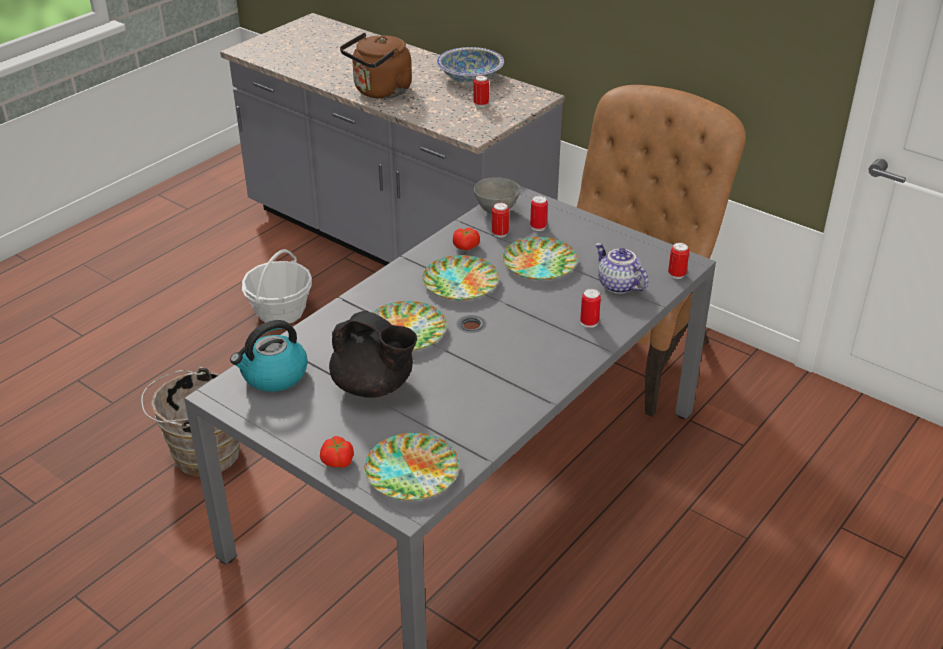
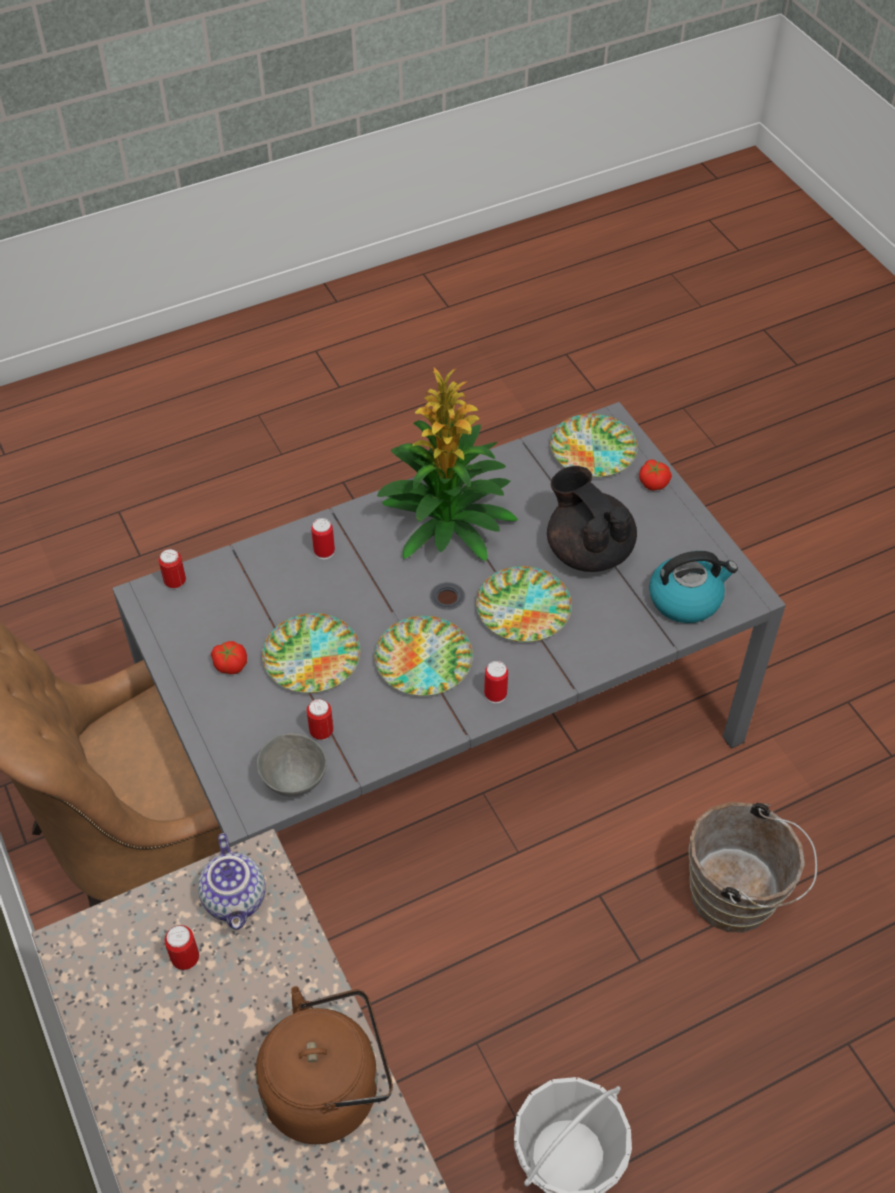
camera: 155 degrees left, 15 degrees up
bowl [437,47,504,83] -> none
tomato [453,228,480,250] -> tomato moved to [211,641,247,674]
can [530,196,548,231] -> can moved to [484,661,508,703]
teapot [595,243,648,294] -> teapot moved to [198,833,266,930]
none -> potted plant [377,367,518,562]

